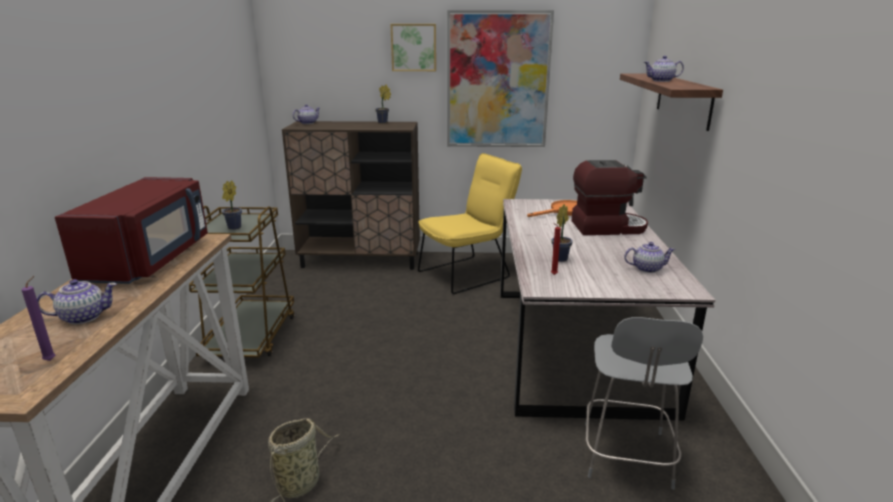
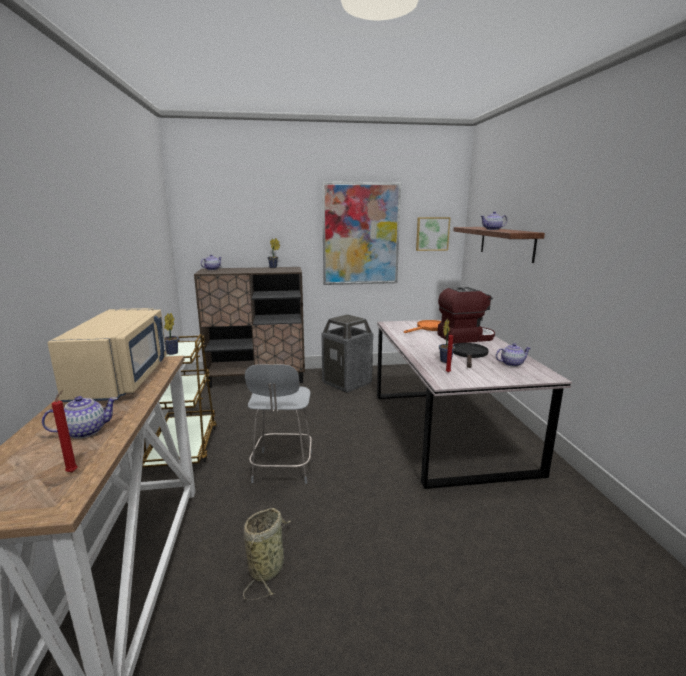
camera: 10 degrees left, 5 degrees down
purple candle [22,276,55,361] -> red candle [52,390,77,472]
red microwave [55,177,208,284] -> beige microwave [47,308,167,402]
picture [390,24,436,71] -> picture moved to [416,217,451,251]
yellow chair [418,153,522,294] -> trash can [321,314,373,393]
grey chair [585,317,703,490] -> grey chair moved to [245,364,312,484]
none -> black frying pan [453,343,489,368]

